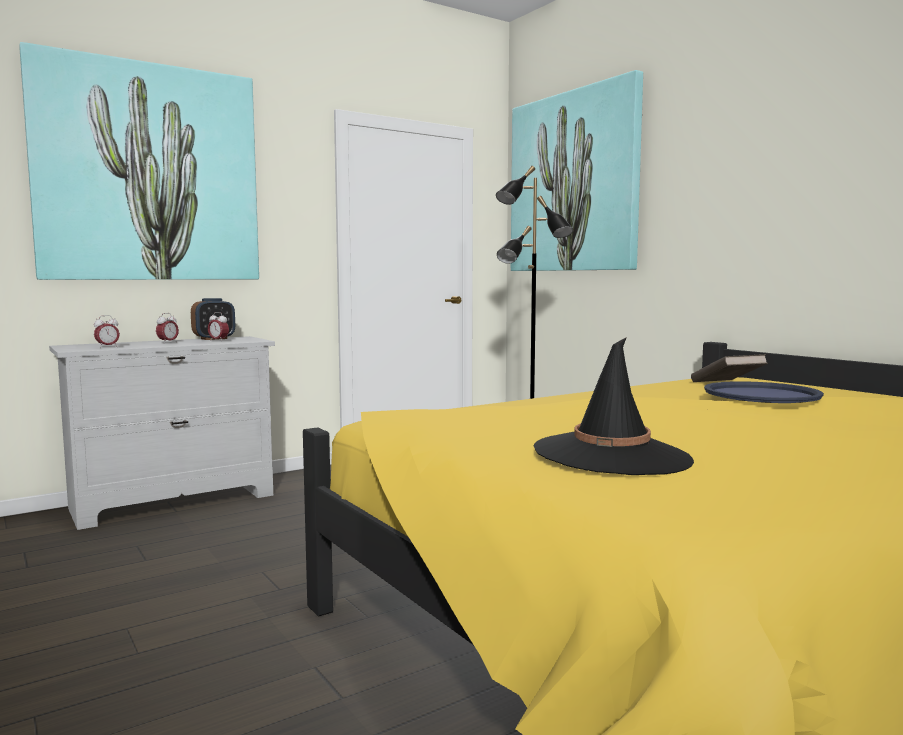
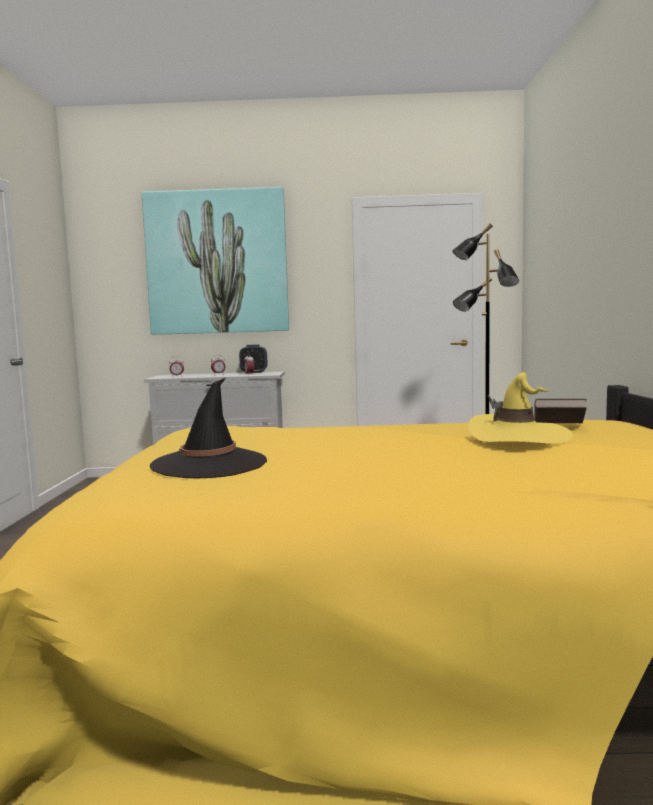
camera: 35 degrees right, 0 degrees up
picture [511,70,643,271] -> none
blue tray [704,381,824,403] -> yellow hat [467,372,573,444]

